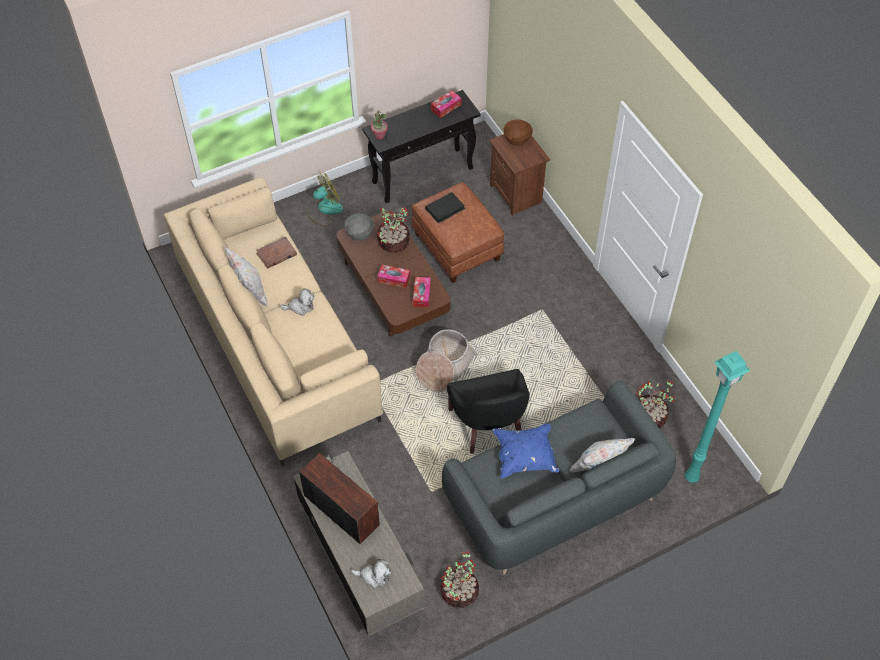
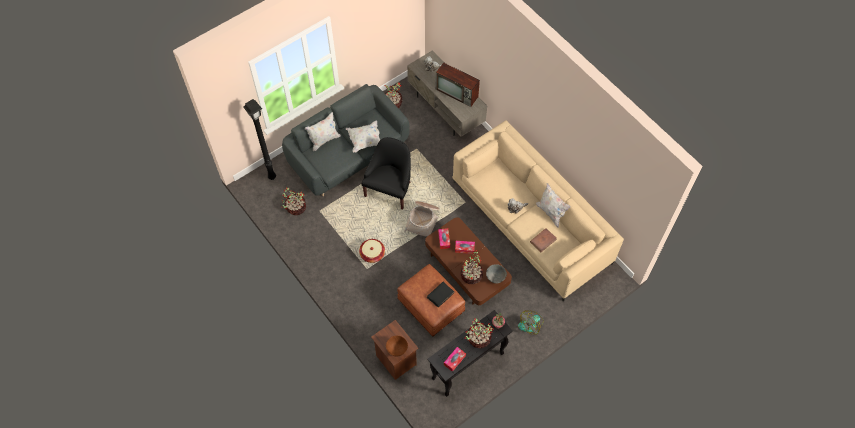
camera: 170 degrees right, 5 degrees up
black armchair [447,369,530,454] -> black armchair turned 45 degrees clockwise [362,137,411,210]
blue pillow [493,424,560,479] -> white pillow [346,120,381,152]
turquoise floor lamp [685,351,750,483] -> black floor lamp [243,99,276,180]
none -> basket [359,239,385,263]
none -> potted plant [465,318,494,348]

